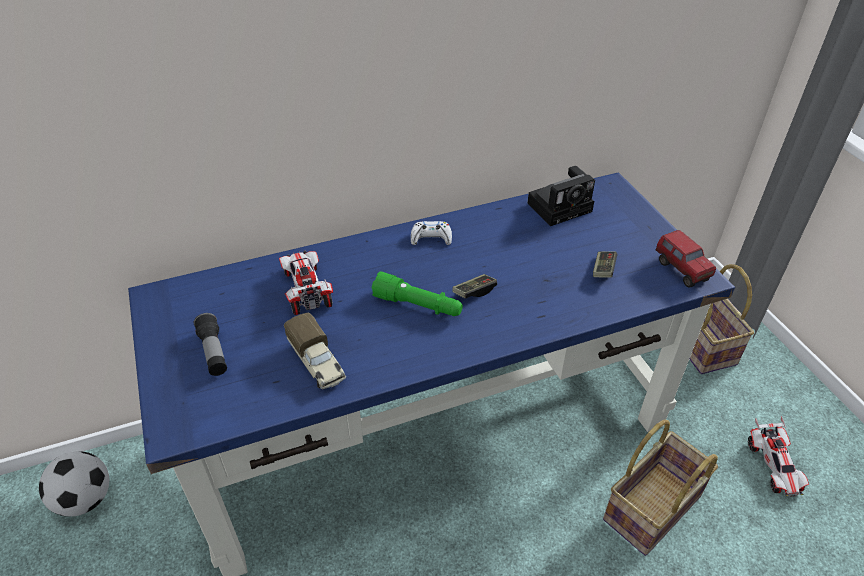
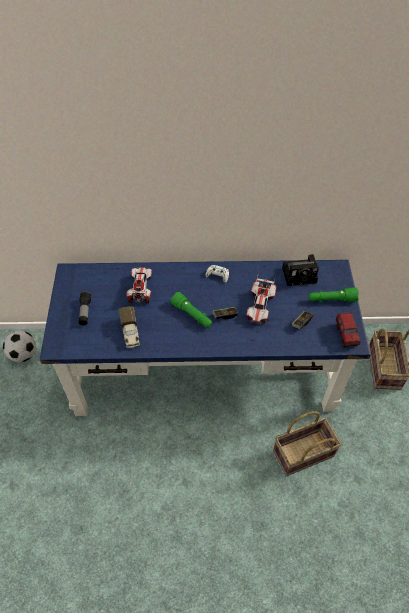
camera: 20 degrees right, 10 degrees up
toy car [748,416,809,497] -> toy car moved to [247,276,276,324]
none -> green flashlight [308,287,359,302]

